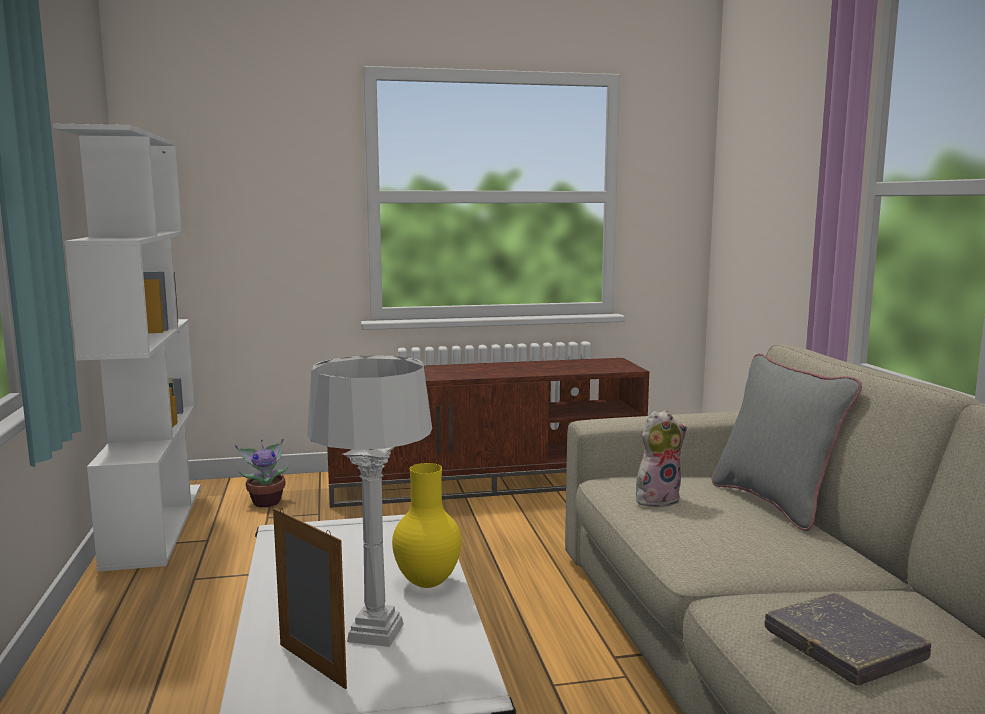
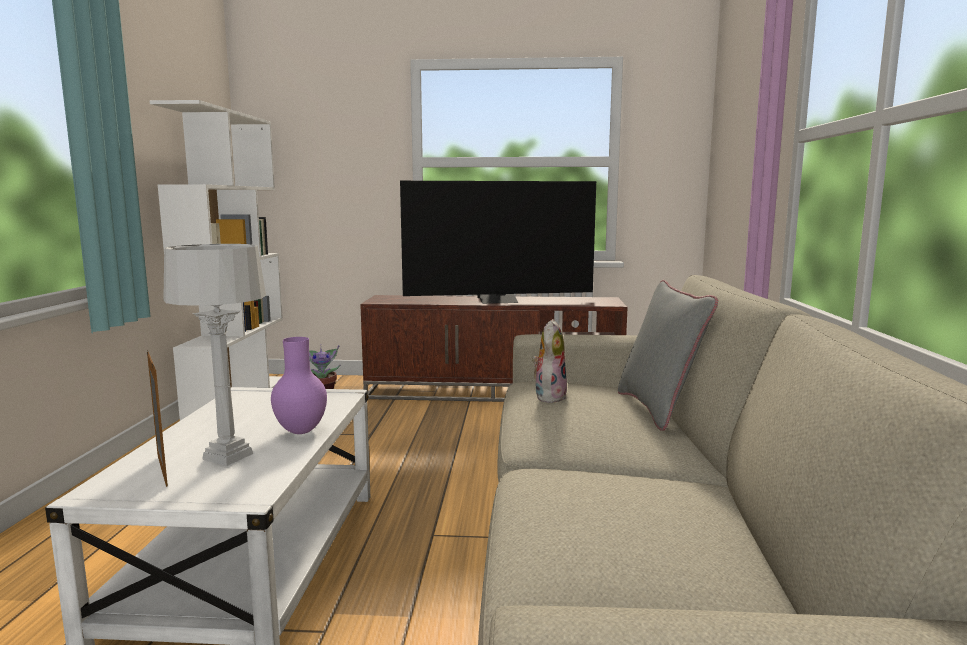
camera: 15 degrees right, 0 degrees up
yellow vase [392,463,462,588] -> purple vase [271,337,327,434]
plush toy [636,410,687,509] -> plush toy turned 60 degrees counterclockwise [532,319,567,403]
grey book [765,593,931,686] -> none
none -> television [400,181,596,304]

